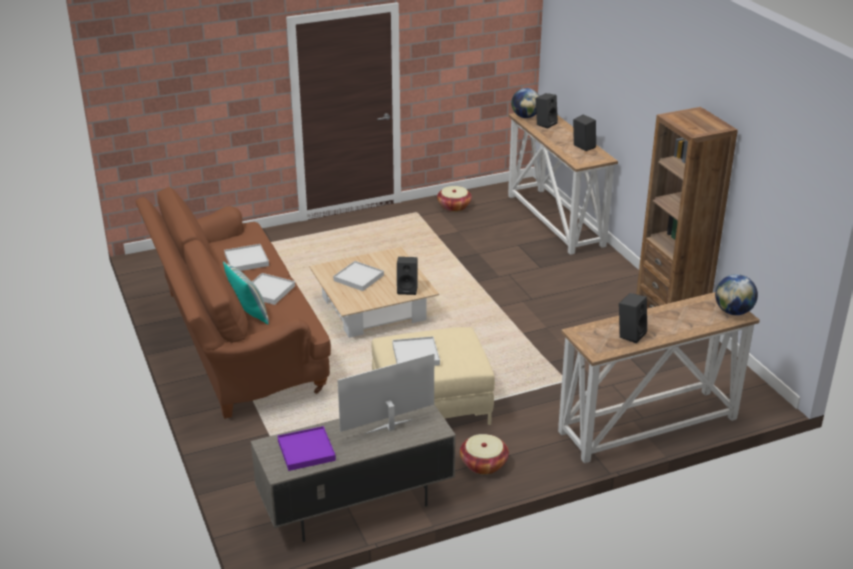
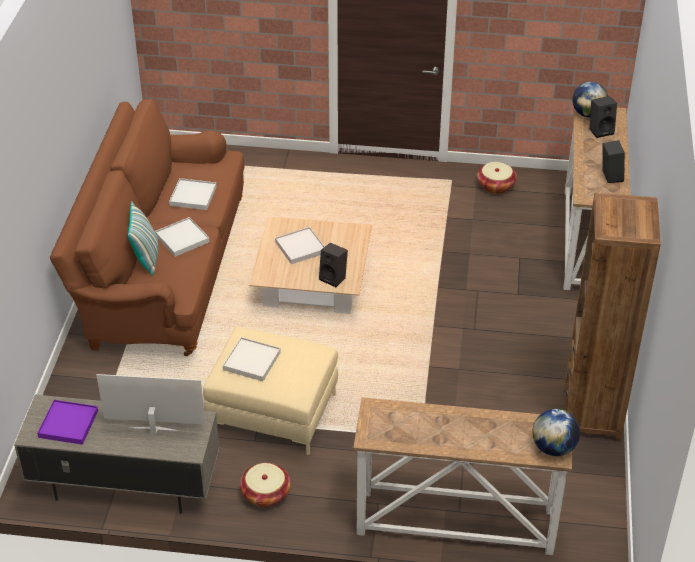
camera: 30 degrees right, 10 degrees up
black speaker [619,293,647,343] -> none

